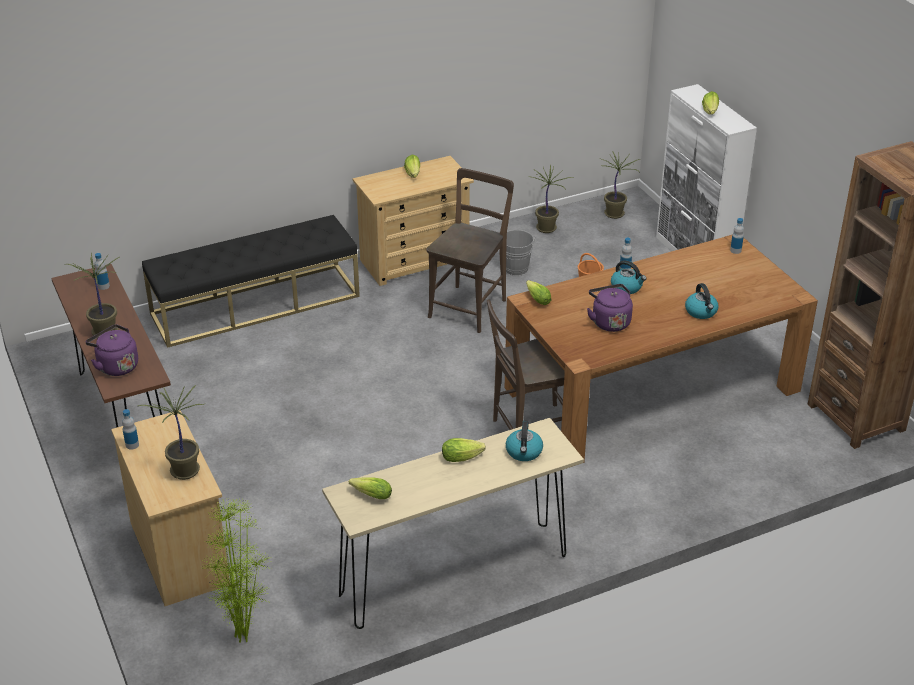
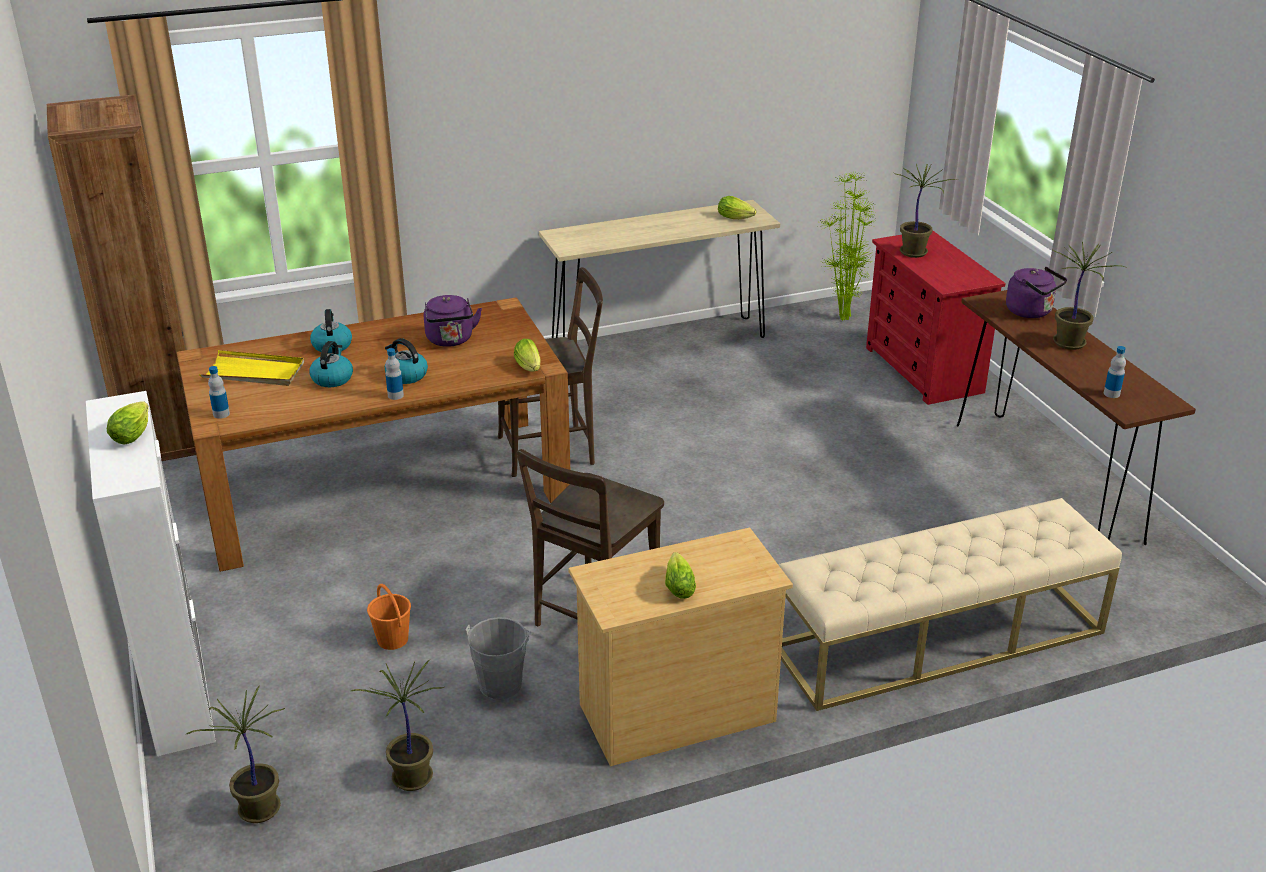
camera: 175 degrees left, 5 degrees down
beige dresser [111,410,230,606] -> red dresser [866,230,1006,405]
bottle [122,409,139,450] -> none
black bench [142,215,360,348] -> beige bench [778,498,1122,711]
lettuce [442,438,486,462] -> none
kettle [506,420,543,461] -> kettle moved to [309,341,353,387]
none -> yellow tray [199,350,304,386]

